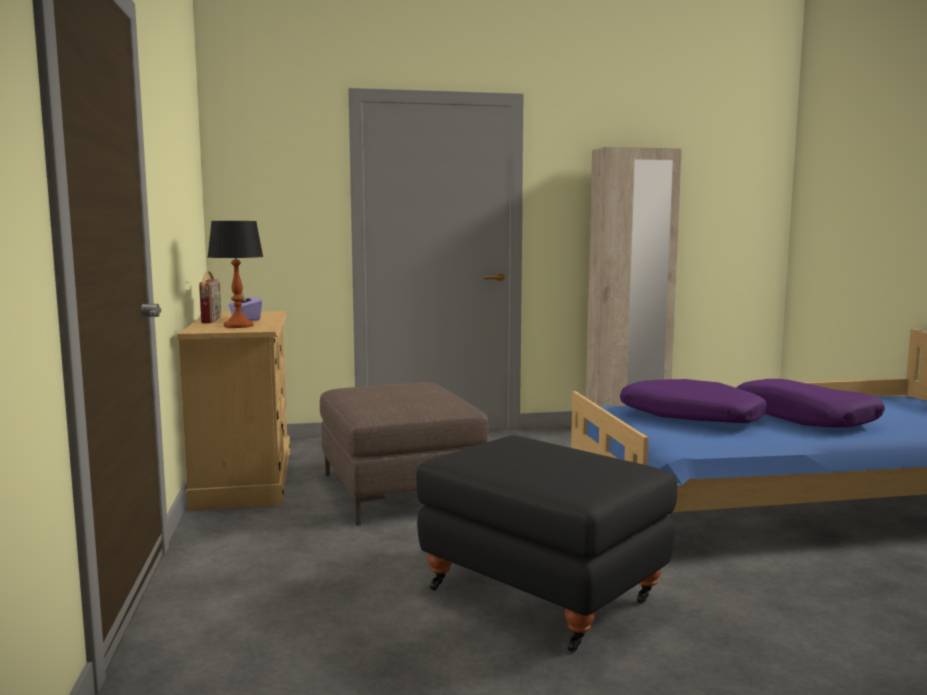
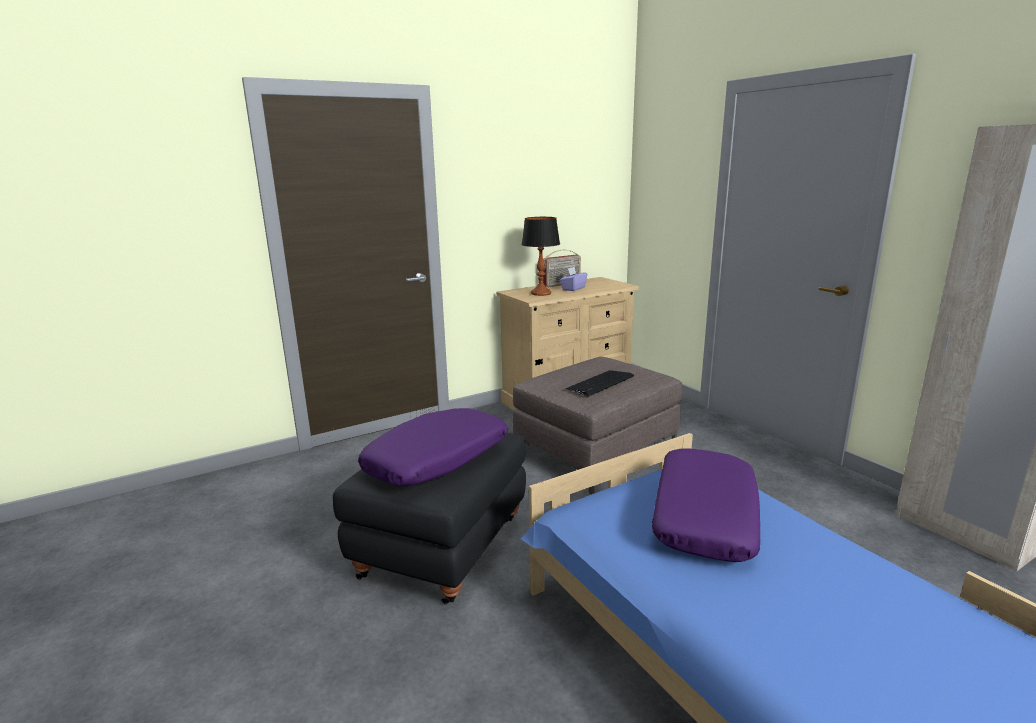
camera: 70 degrees right, 10 degrees up
purple pillow [736,379,885,428] -> purple pillow moved to [358,408,508,486]
none -> keyboard [565,370,634,396]

